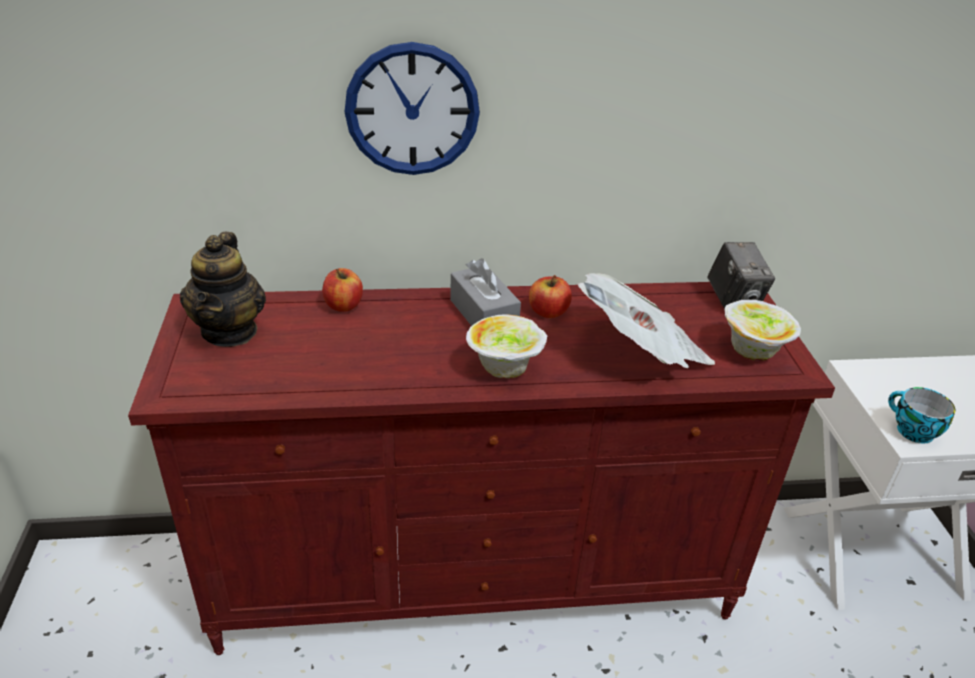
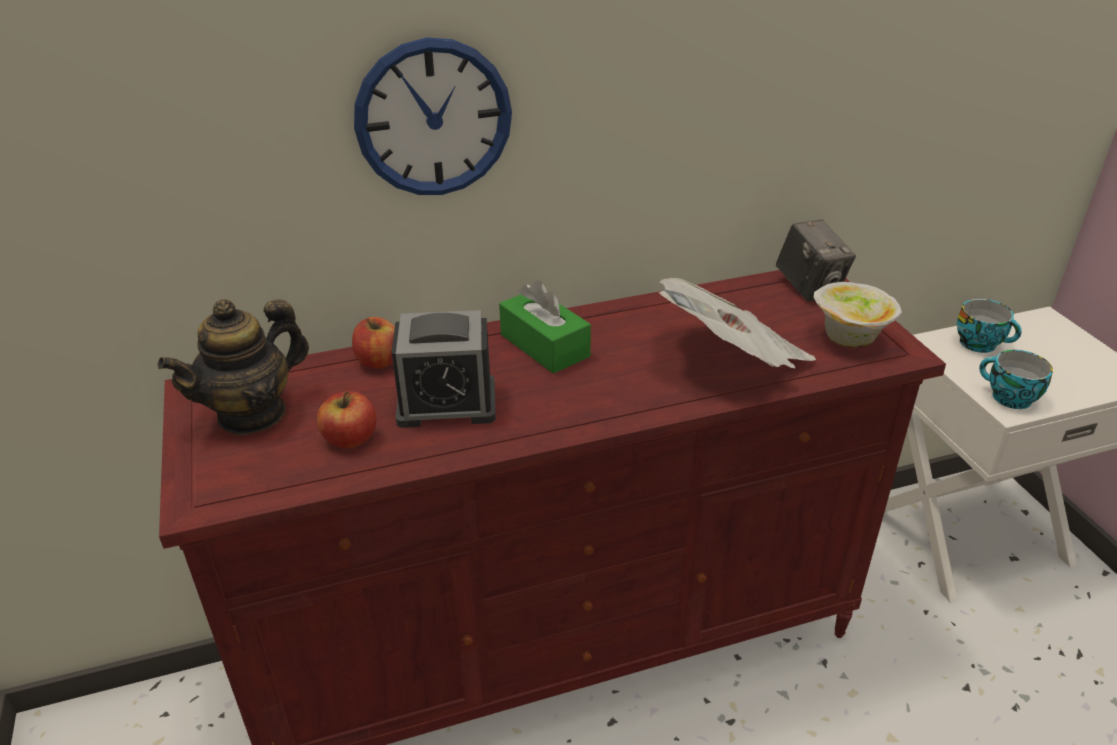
camera: 10 degrees left, 0 degrees up
teapot [180,232,266,347] -> teapot turned 60 degrees clockwise [158,299,309,435]
grey tissue box [450,258,521,326] -> green tissue box [499,280,591,374]
bowl [466,314,547,378] -> none
apple [529,275,572,318] -> apple moved to [317,391,376,449]
none -> alarm clock [391,310,496,428]
none -> cup [957,299,1022,353]

